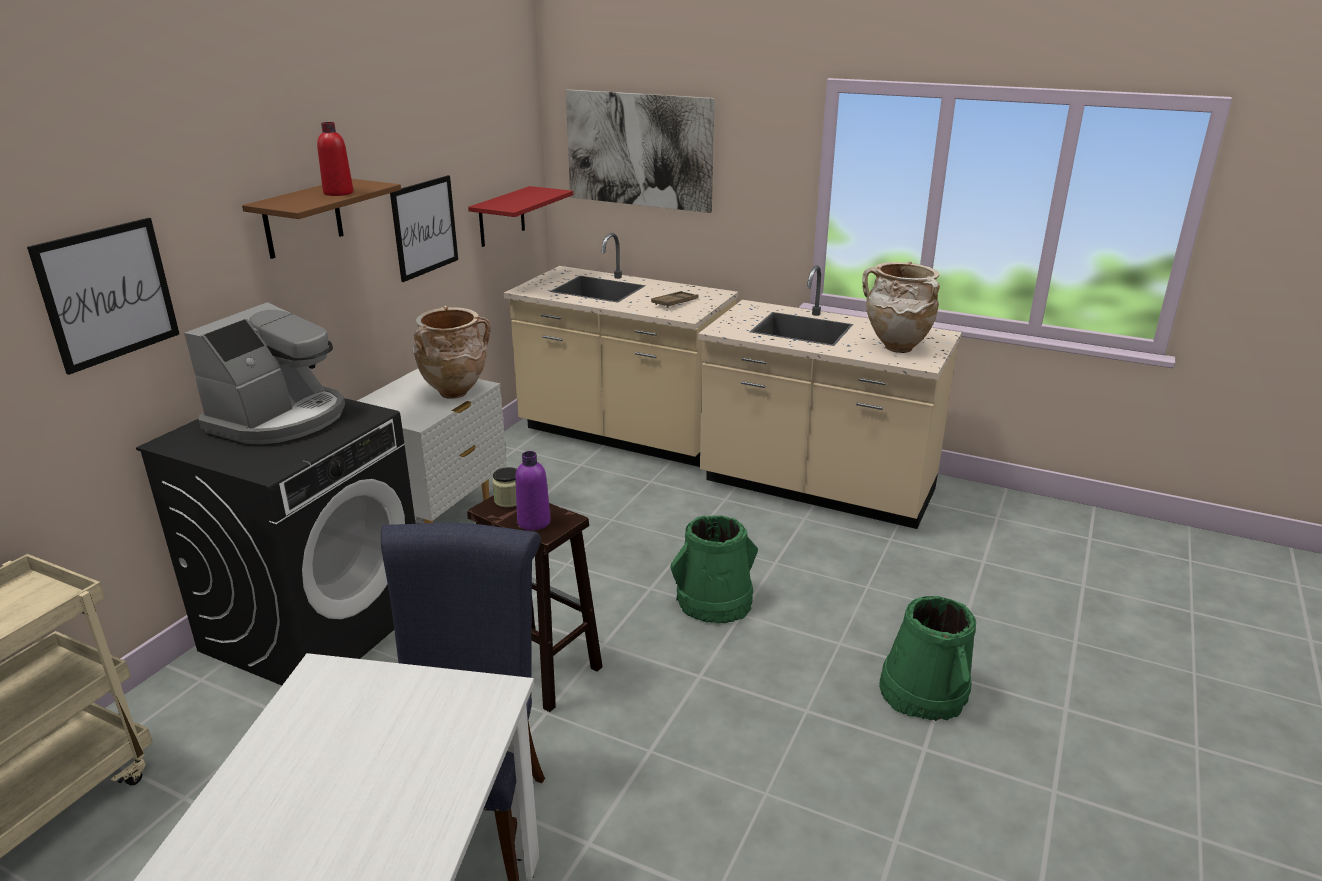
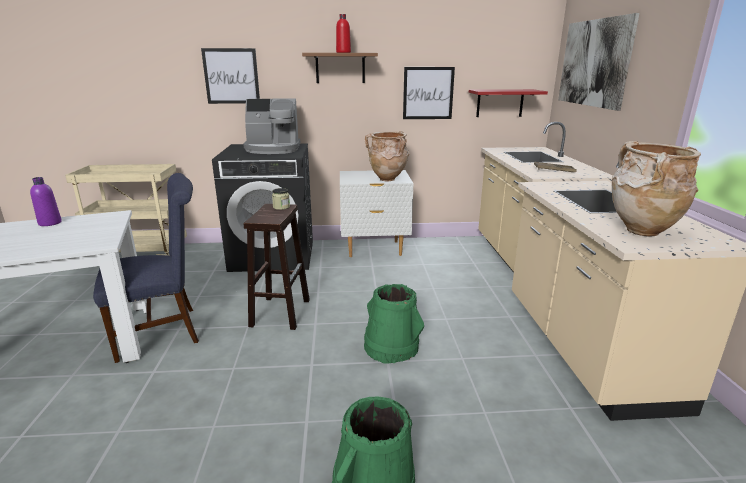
camera: 60 degrees right, 5 degrees down
purple bottle [515,451,551,530] -> purple bottle moved to [30,177,62,226]

